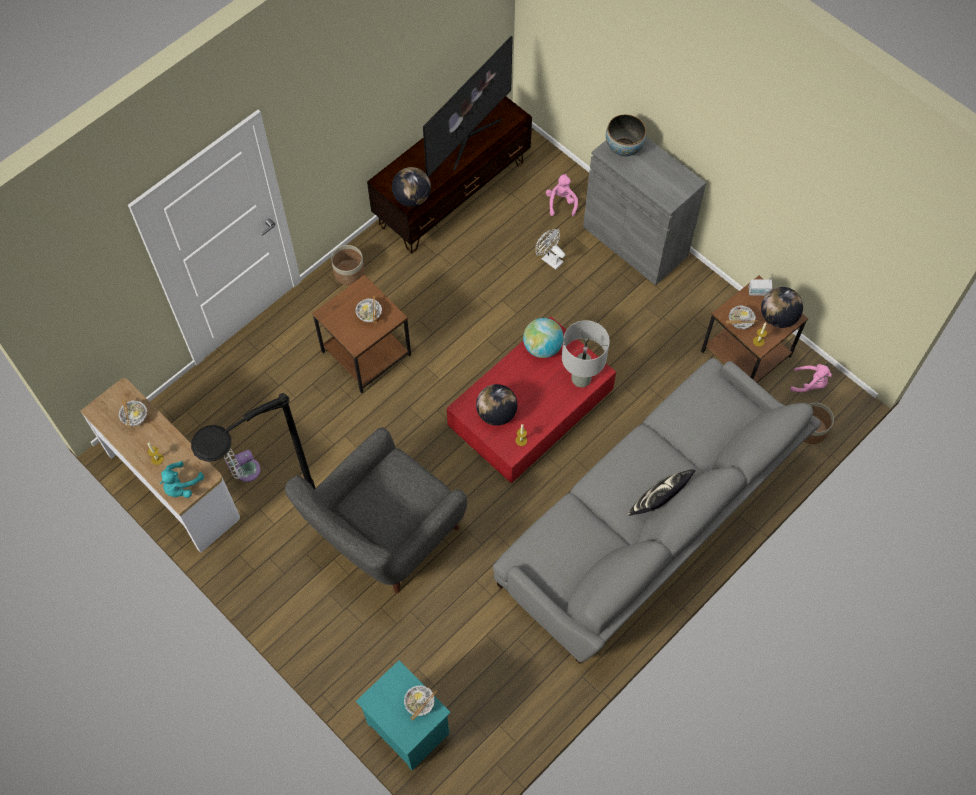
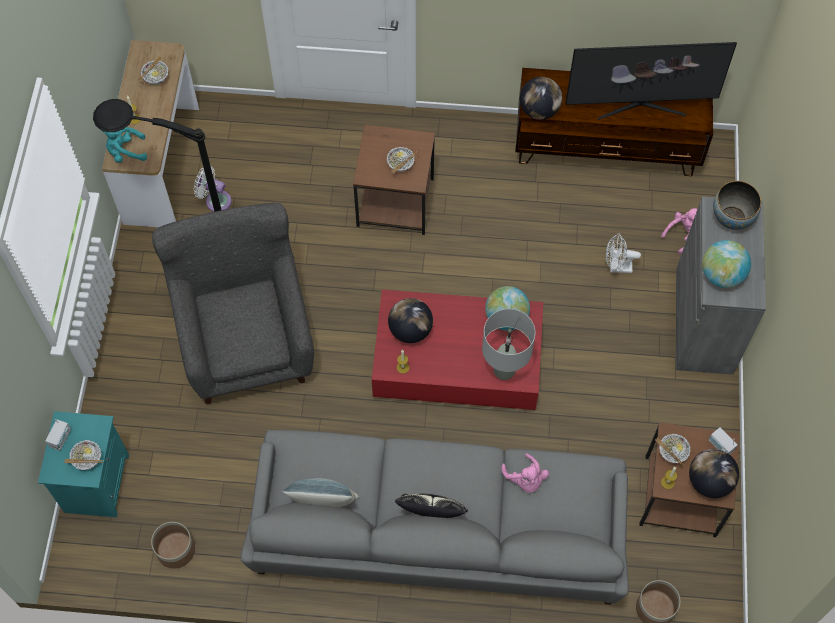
camera: 50 degrees right, 0 degrees up
grey armchair [285,427,467,593] -> grey armchair turned 75 degrees clockwise [152,203,314,405]
planter [331,245,365,285] -> planter moved to [151,522,195,569]
white fan [536,229,565,270] -> white fan turned 90 degrees counterclockwise [606,233,641,273]
pink plush toy [790,364,832,392] -> pink plush toy moved to [501,453,549,493]
none -> radio [46,419,71,451]
none -> pillow [281,478,359,507]
none -> globe [702,240,751,288]

